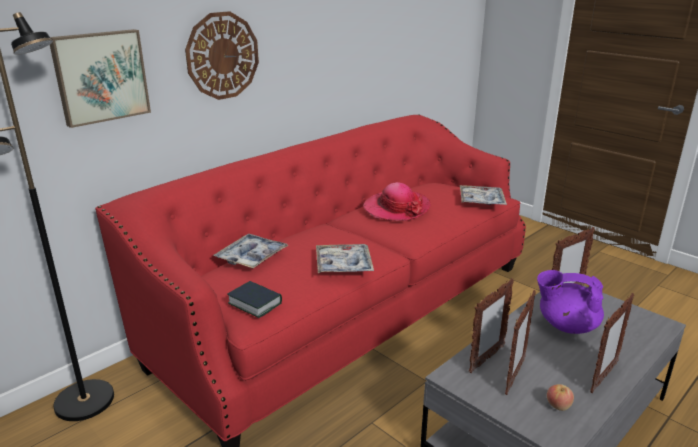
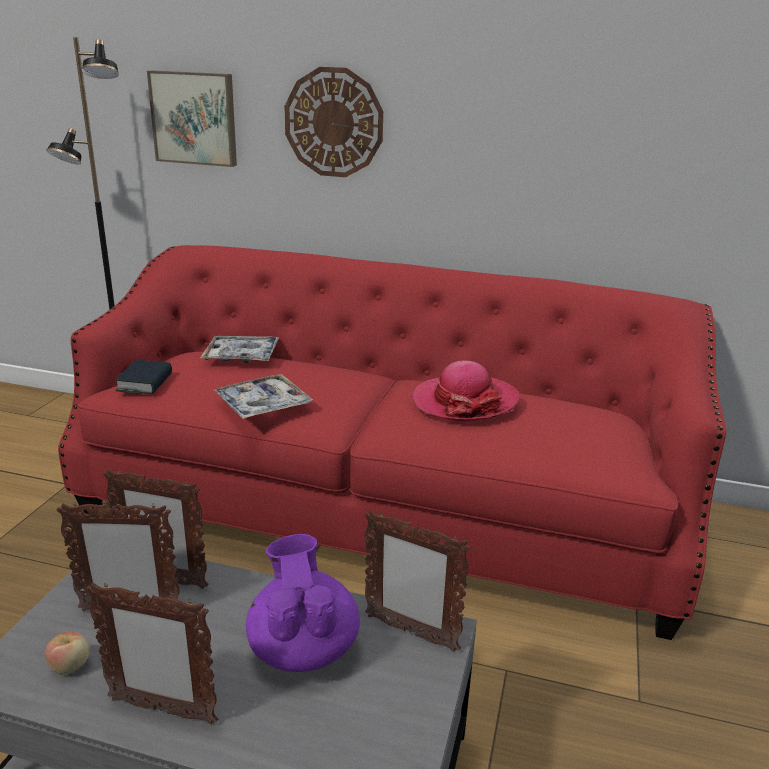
camera: 60 degrees right, 0 degrees up
tray [460,185,507,205] -> none

